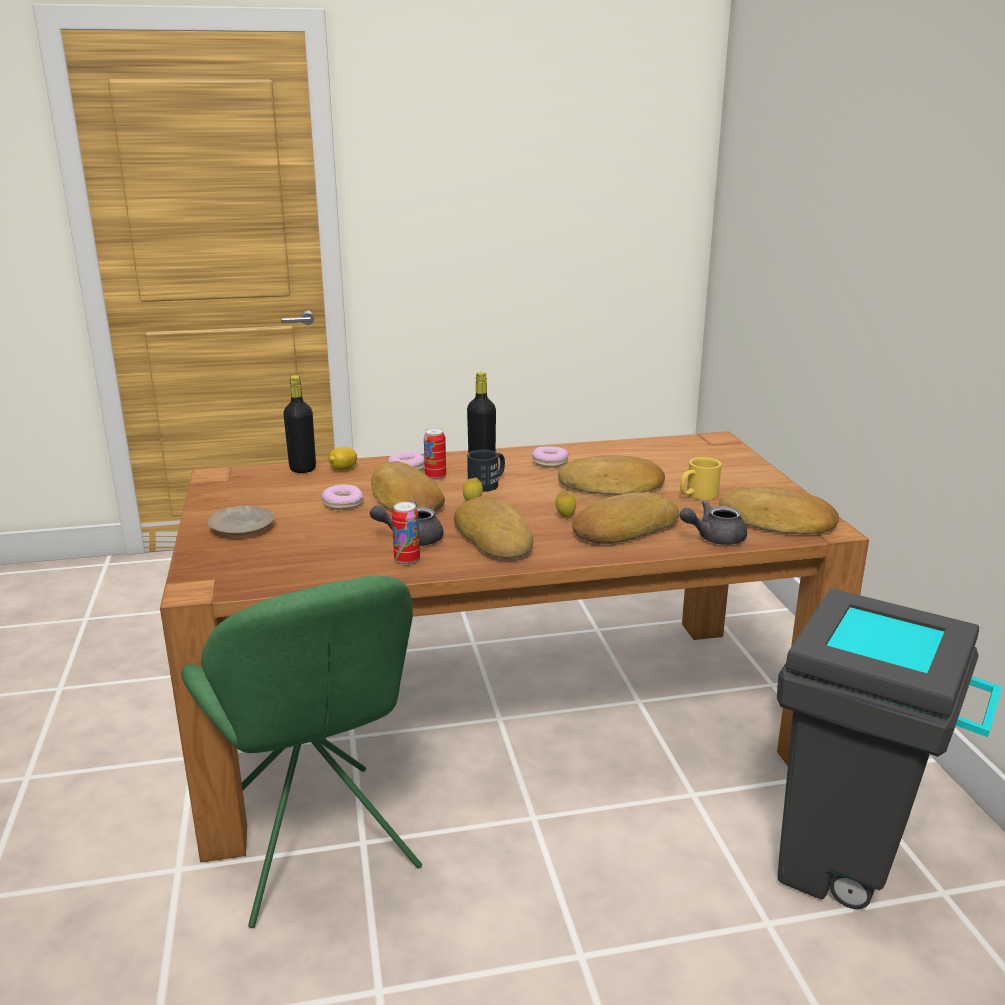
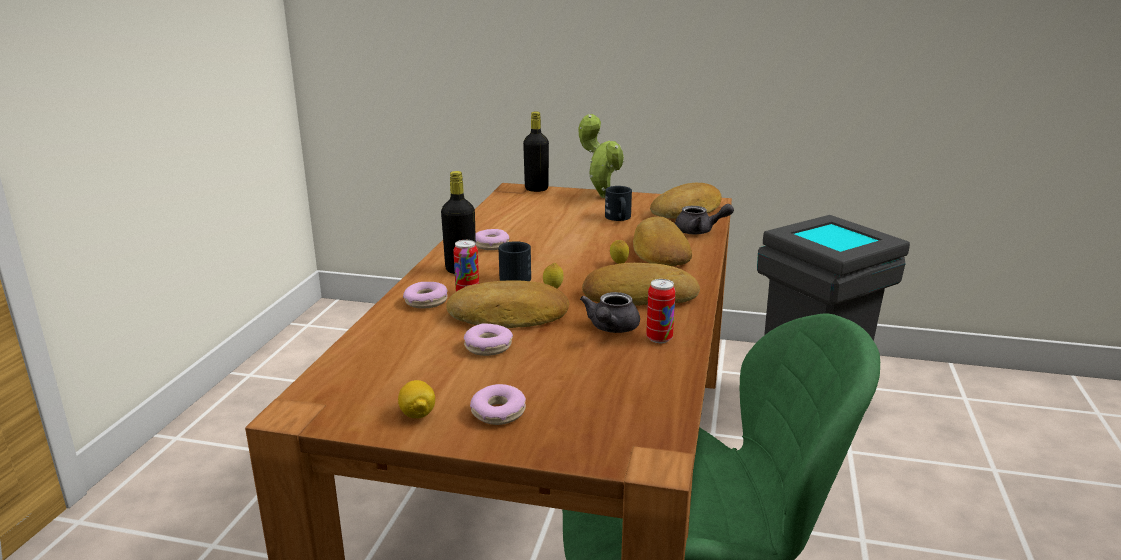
camera: 65 degrees left, 0 degrees up
beige plate [207,505,274,536] -> donut [470,384,526,425]
black bottle [283,375,316,473] -> black bottle moved to [523,112,549,192]
lemon [329,447,357,471] -> lemon moved to [398,380,435,418]
bread [558,455,665,495] -> none
yellow mug [680,457,722,500] -> black mug [605,186,632,221]
grey teapot [680,500,747,545] -> grey teapot turned 90 degrees counterclockwise [675,204,734,235]
none -> potted plant [578,114,624,198]

